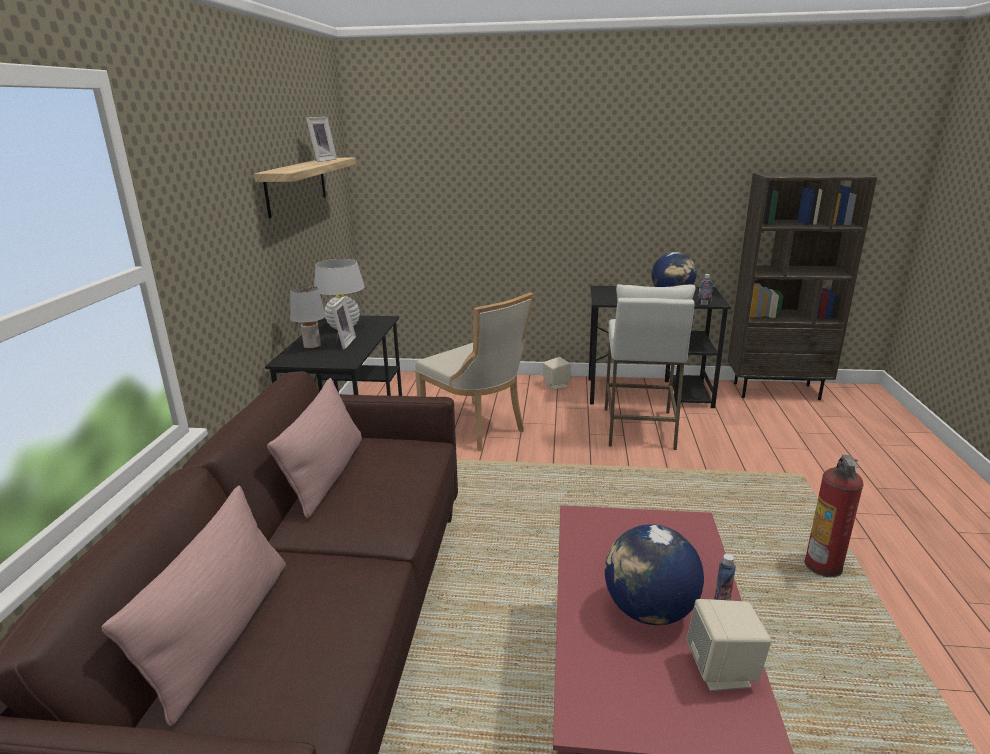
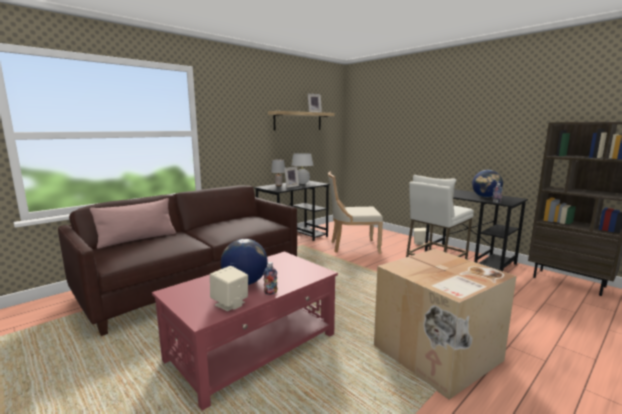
camera: 40 degrees right, 10 degrees down
pink pillow [267,378,362,518] -> none
beige chair [415,292,533,451] -> beige chair turned 90 degrees clockwise [328,172,383,254]
fire extinguisher [804,455,864,577] -> cardboard box [374,249,516,400]

